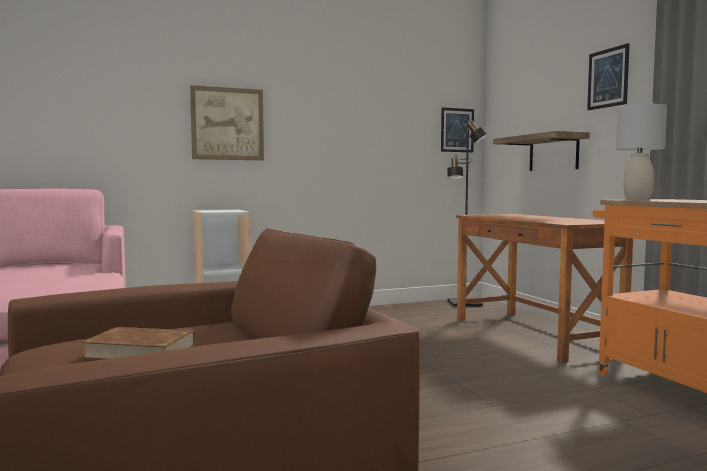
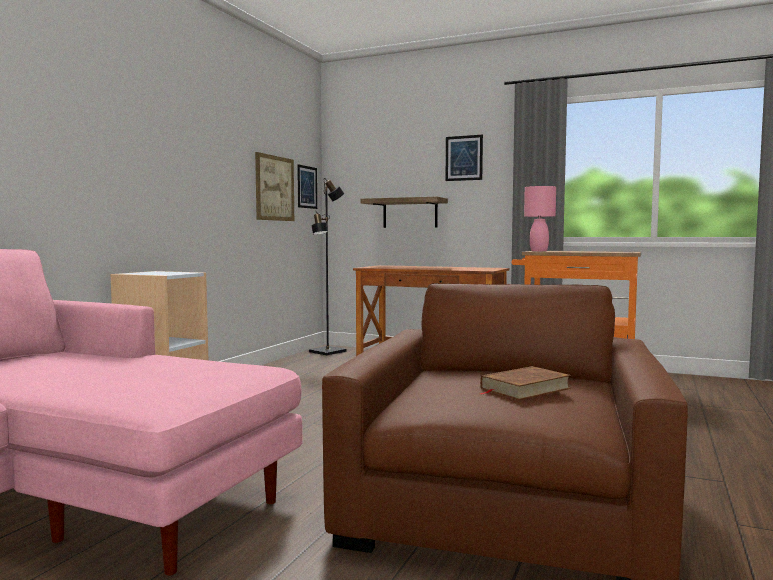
camera: 45 degrees left, 0 degrees up
picture [190,85,264,160] -> picture moved to [255,152,294,221]
grey table lamp [616,104,667,200] -> pink table lamp [524,186,556,251]

